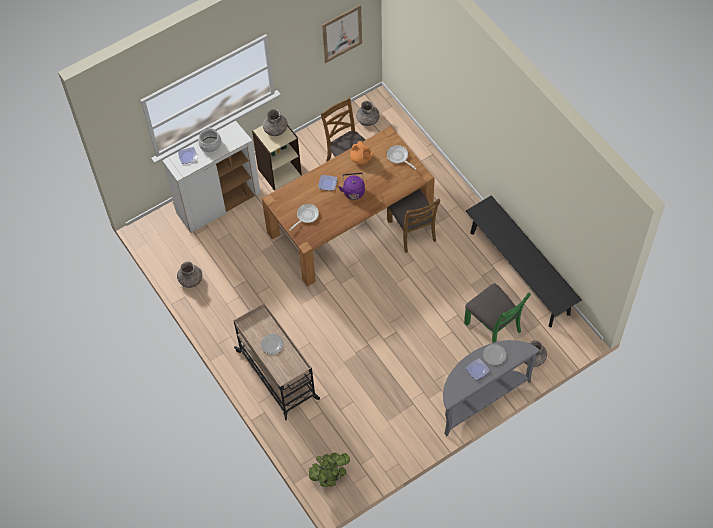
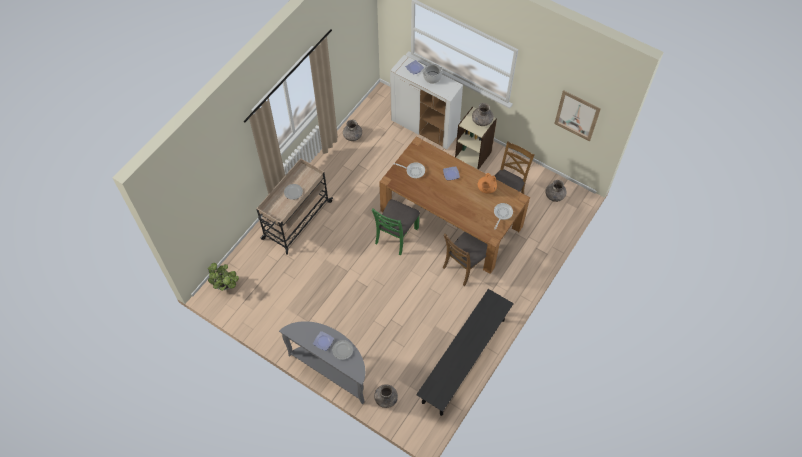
camera: 65 degrees right, 0 degrees up
purple kettle [338,173,365,200] -> none
green chair [464,283,531,343] -> green chair moved to [372,199,420,255]

